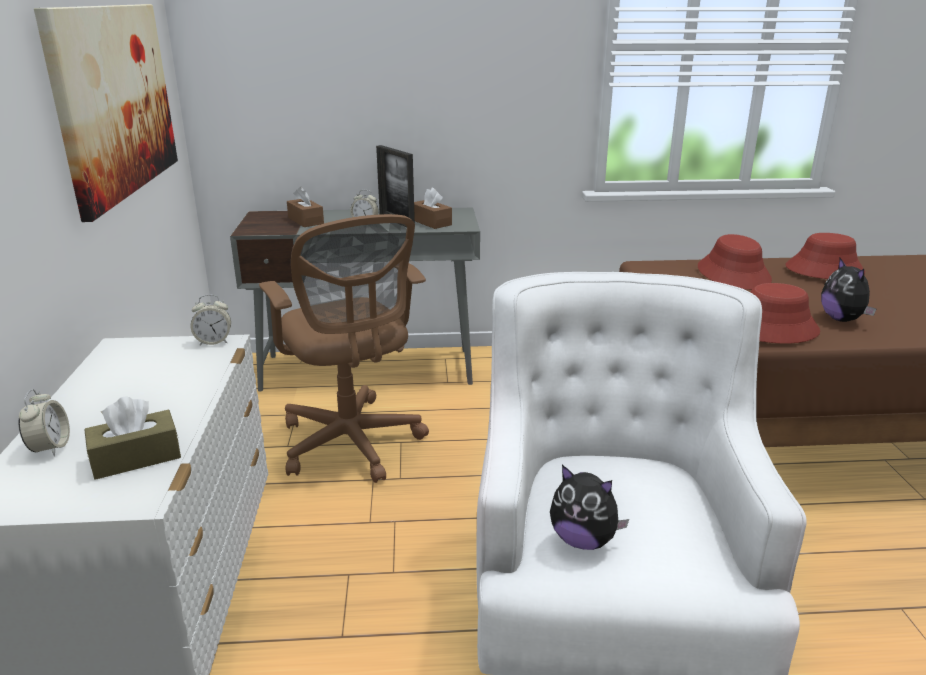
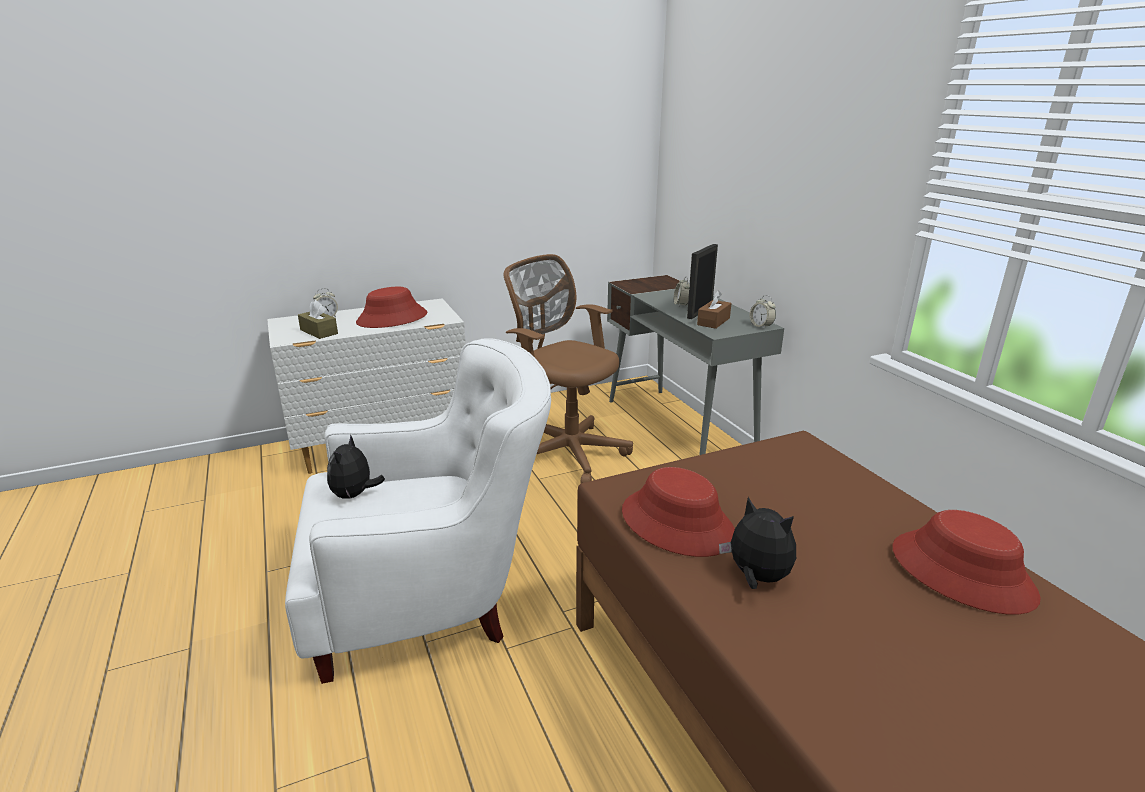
camera: 70 degrees right, 0 degrees up
picture [34,4,178,222] -> none
alarm clock [191,295,231,345] -> alarm clock moved to [750,295,776,329]
brown office chair [259,214,429,483] -> brown office chair turned 90 degrees clockwise [503,254,633,483]
brown tissue box [287,187,324,227] -> none
red hat [698,234,772,290] -> red hat moved to [356,287,427,328]
plush toy [821,258,876,322] -> plush toy turned 75 degrees clockwise [719,497,796,589]

